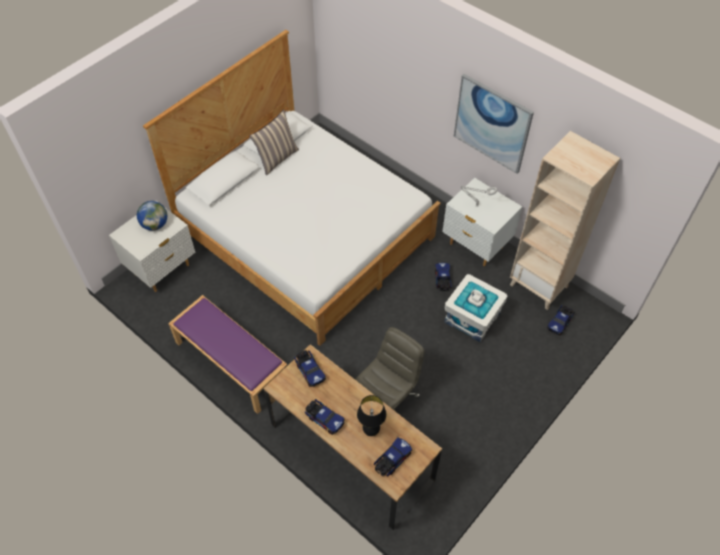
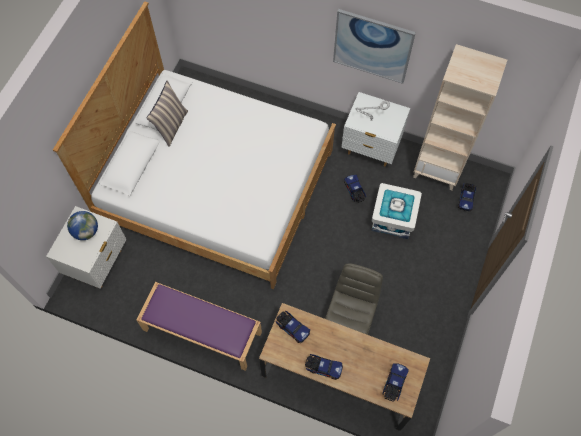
camera: 20 degrees left, 10 degrees up
black table lamp [357,395,386,436] -> none

